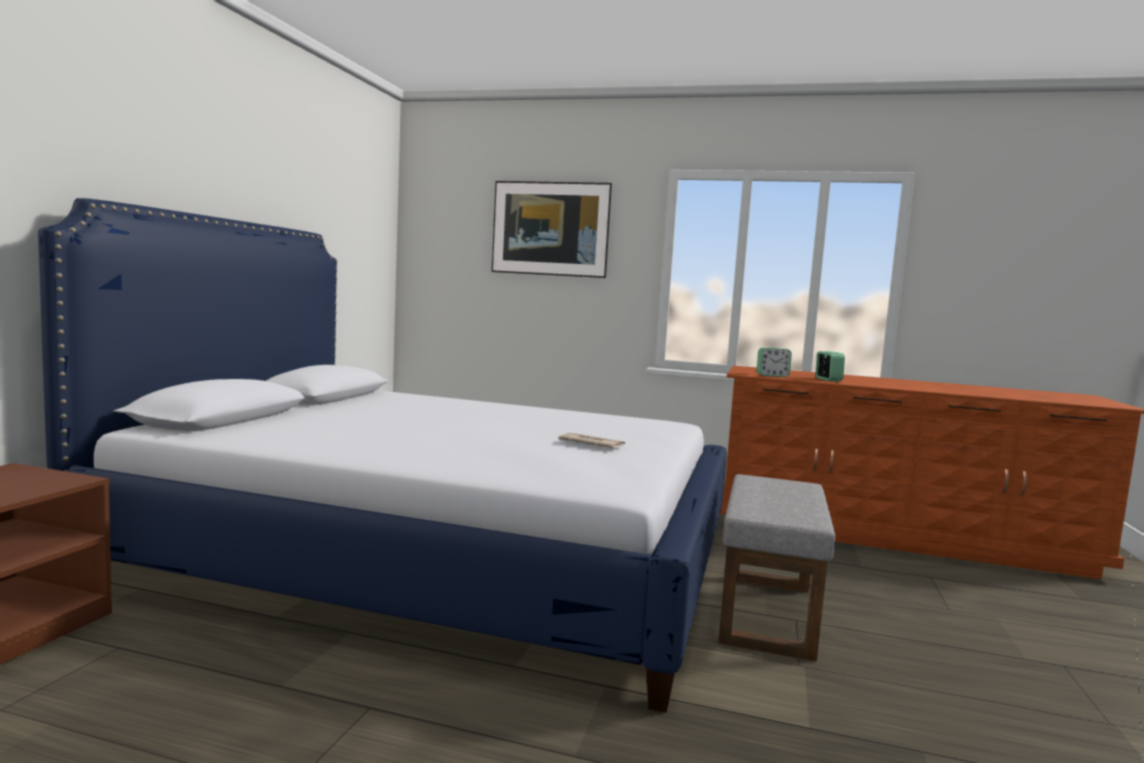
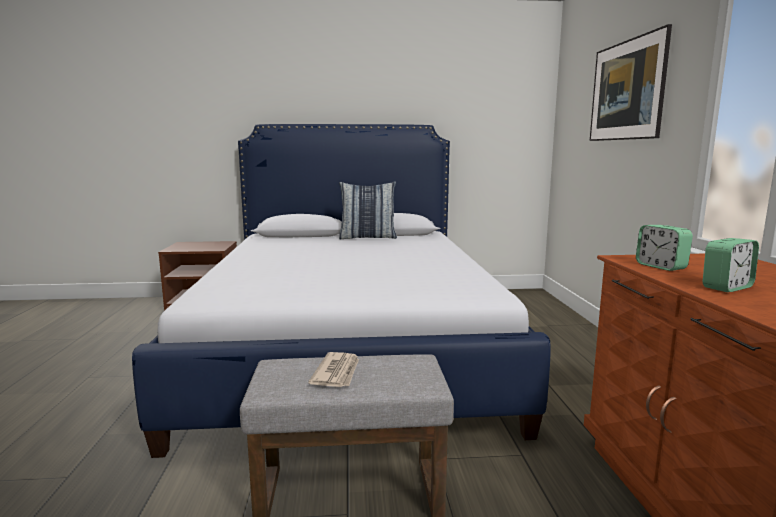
camera: 70 degrees right, 5 degrees up
newspaper [558,433,625,448] -> newspaper moved to [308,352,359,387]
none -> pillow [339,182,397,239]

